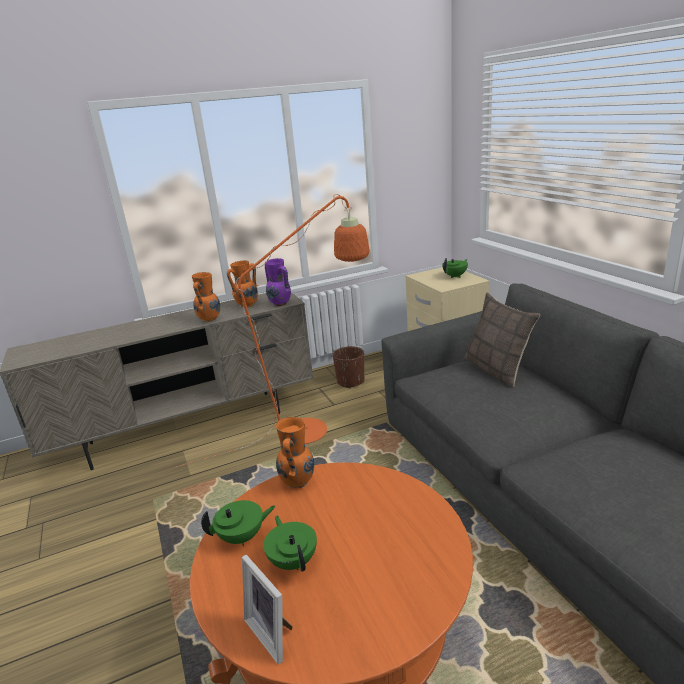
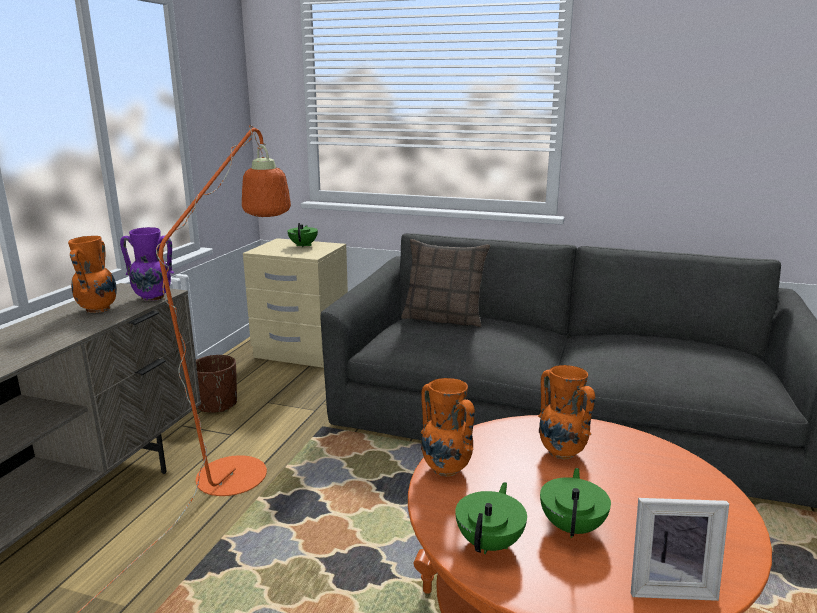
camera: 50 degrees left, 5 degrees down
orange vase [192,272,221,322] -> orange vase moved to [538,365,595,459]
green teapot [263,515,317,572] -> green teapot turned 90 degrees clockwise [540,468,611,538]

